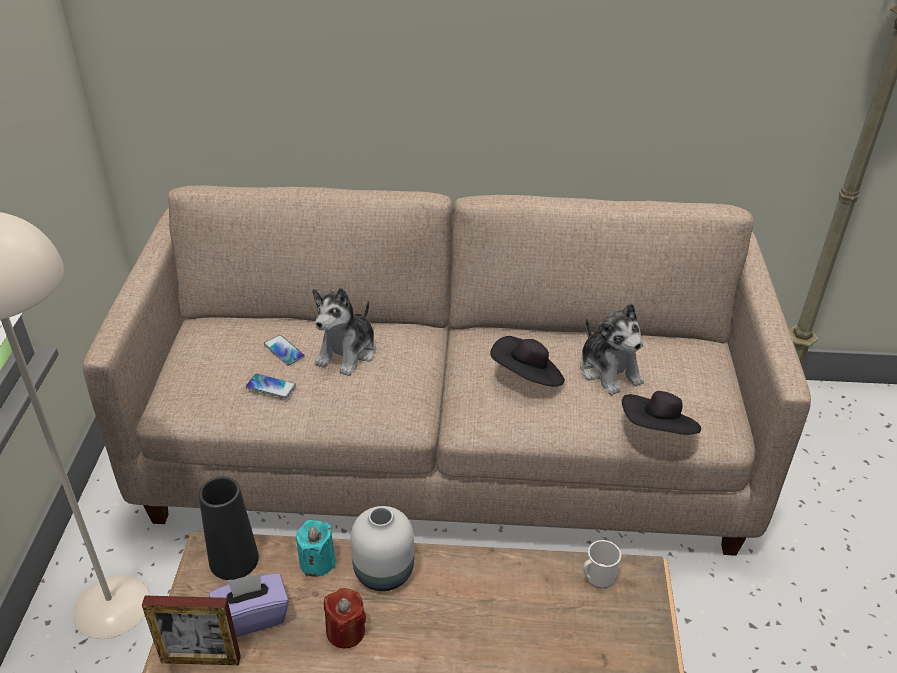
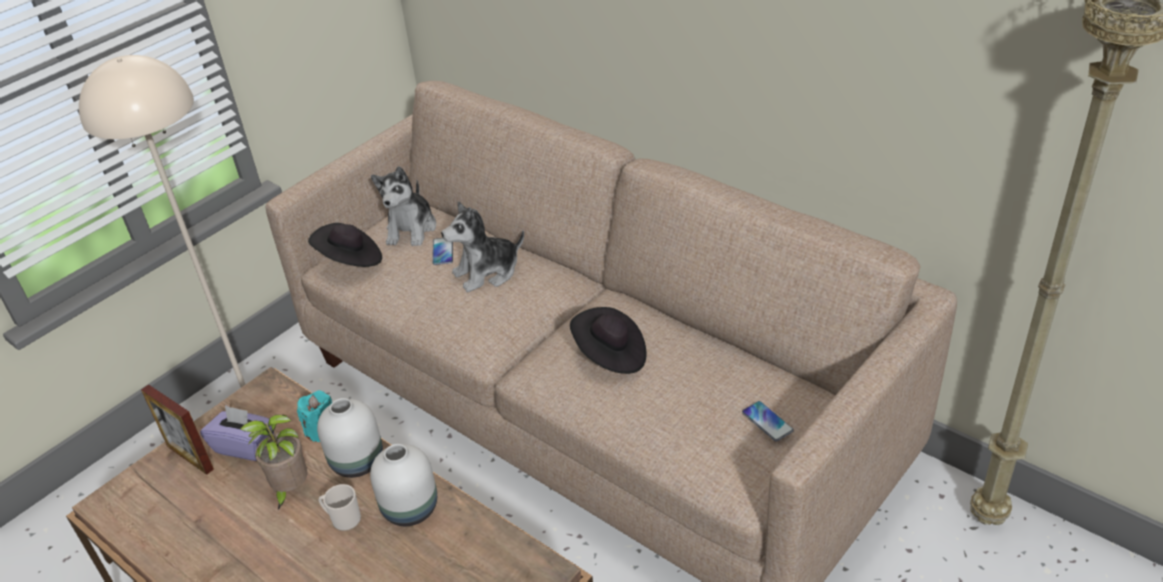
camera: 40 degrees right, 0 degrees up
black vase [199,477,259,580] -> none
phone [246,373,296,398] -> phone moved to [742,401,794,442]
red candle [324,588,366,648] -> potted plant [240,415,308,510]
plush toy [580,303,644,395] -> plush toy moved to [371,166,436,246]
mug [583,540,621,588] -> mug moved to [318,484,361,531]
black hat [622,391,701,435] -> black hat moved to [308,223,382,267]
none -> white vase [370,444,437,526]

